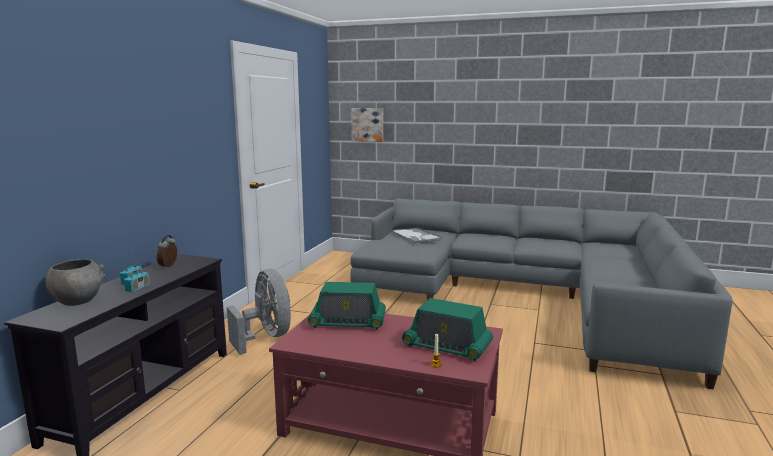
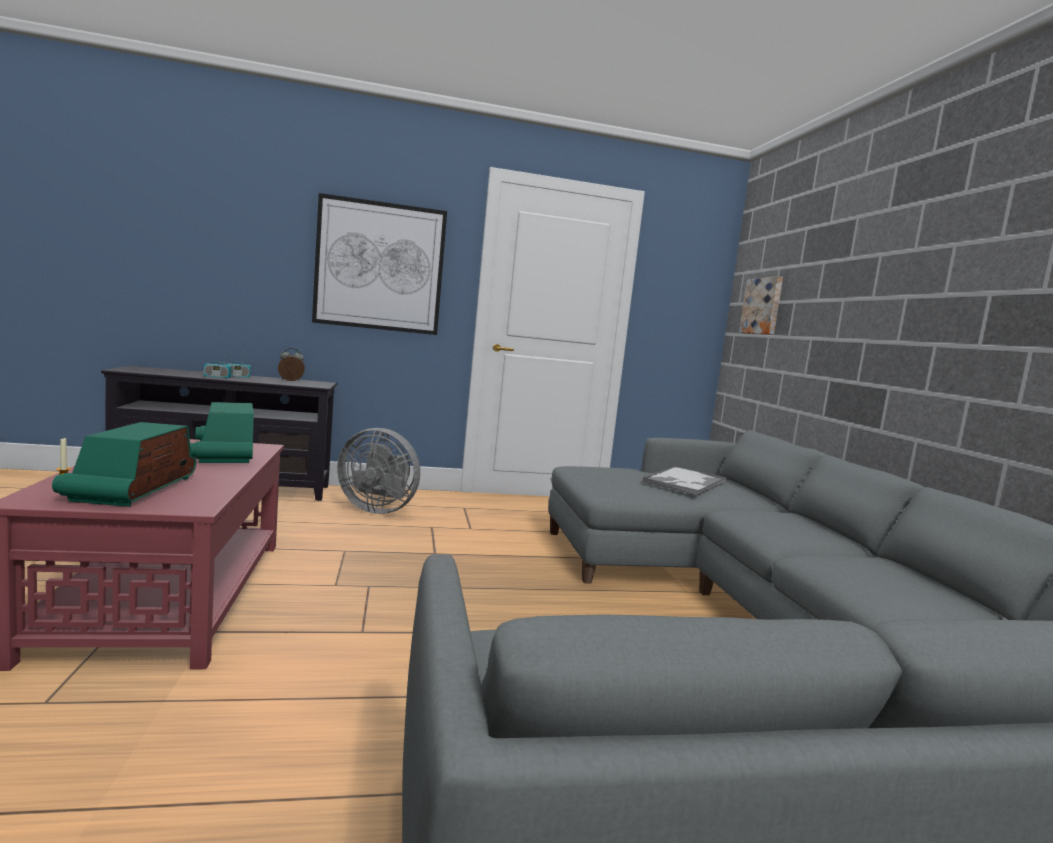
camera: 60 degrees right, 5 degrees down
grey bowl [45,259,105,306] -> none
grey fan [227,269,291,355] -> grey fan turned 75 degrees clockwise [337,428,420,514]
none -> picture [312,193,447,335]

